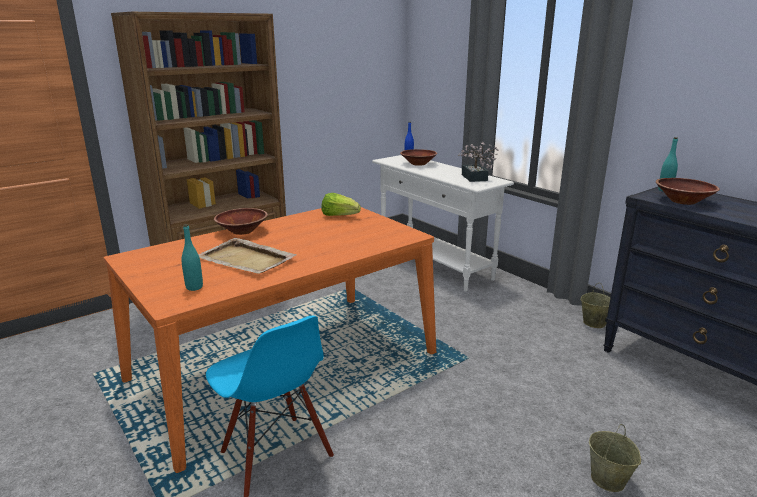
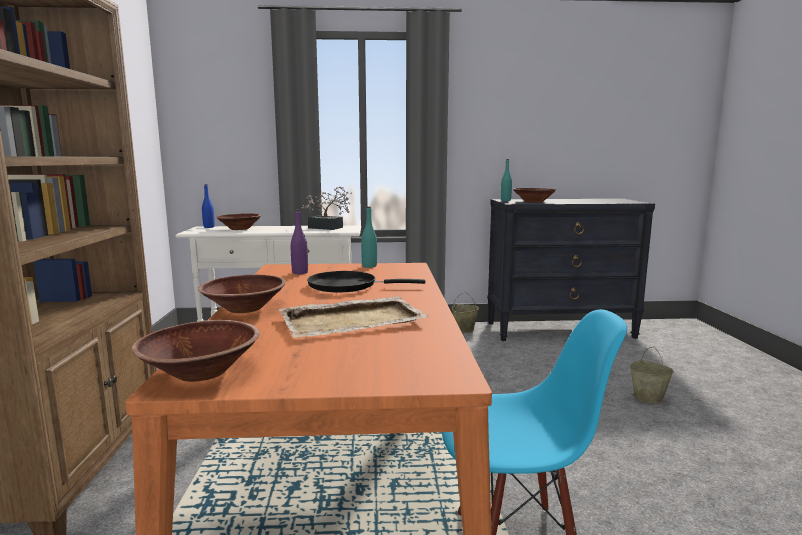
camera: 55 degrees left, 10 degrees down
turquoise bottle [181,224,203,291] -> turquoise bottle moved to [361,207,377,268]
lettuce [321,193,361,216] -> purple bottle [291,210,308,274]
none -> brown bowl [131,320,260,382]
none -> black frying pan [307,271,425,292]

